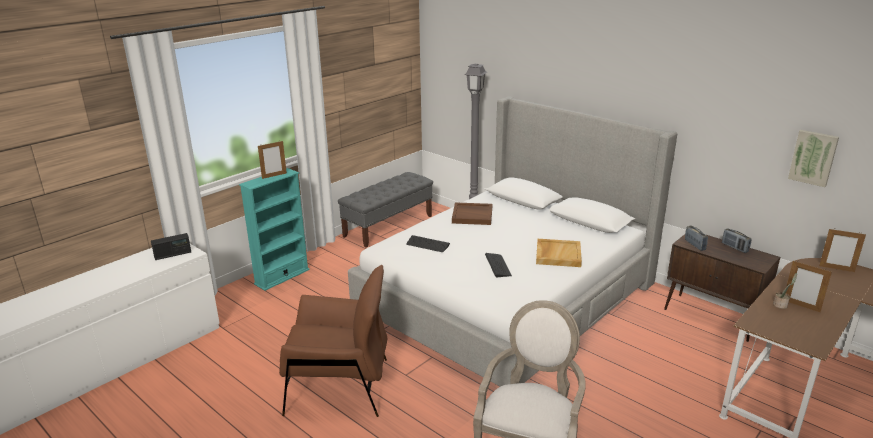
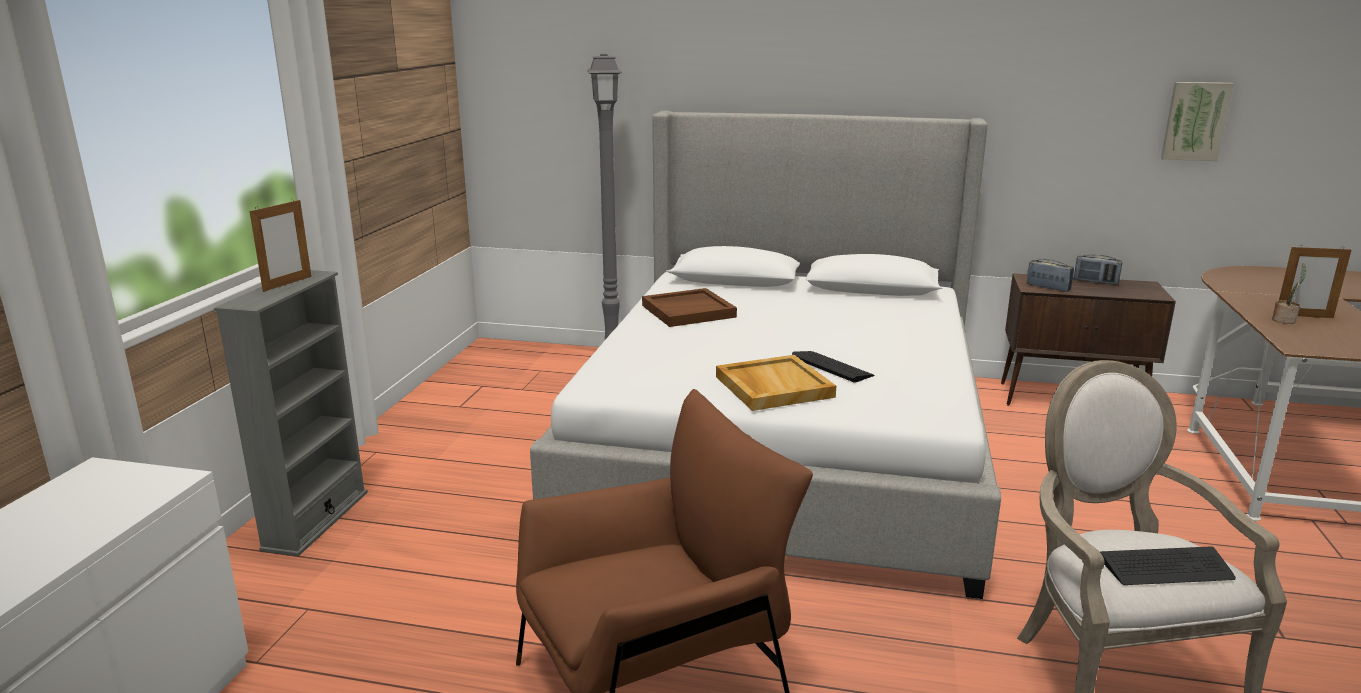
camera: 30 degrees left, 5 degrees down
radio [151,233,191,260] -> none
turquoise bookcase [239,168,310,291] -> grey bookcase [214,270,368,556]
grey bench [338,172,433,248] -> none
keyboard [406,235,450,252] -> keyboard moved to [1100,547,1236,585]
beige tray [536,239,582,267] -> beige tray moved to [716,355,836,411]
picture frame [819,228,866,272] -> none

